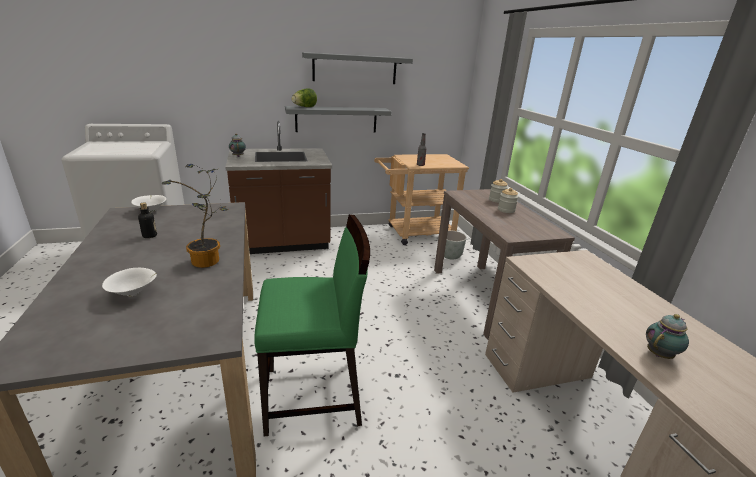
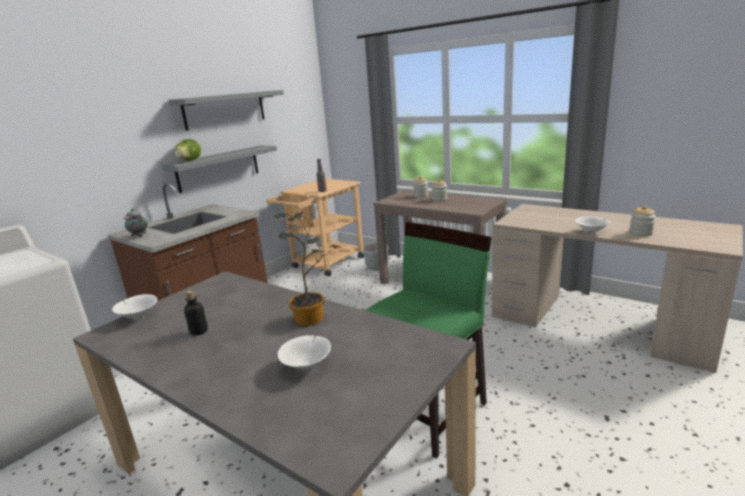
camera: 35 degrees left, 5 degrees down
teapot [646,314,689,359] -> jar [629,206,656,236]
none -> white bowl [575,216,610,234]

